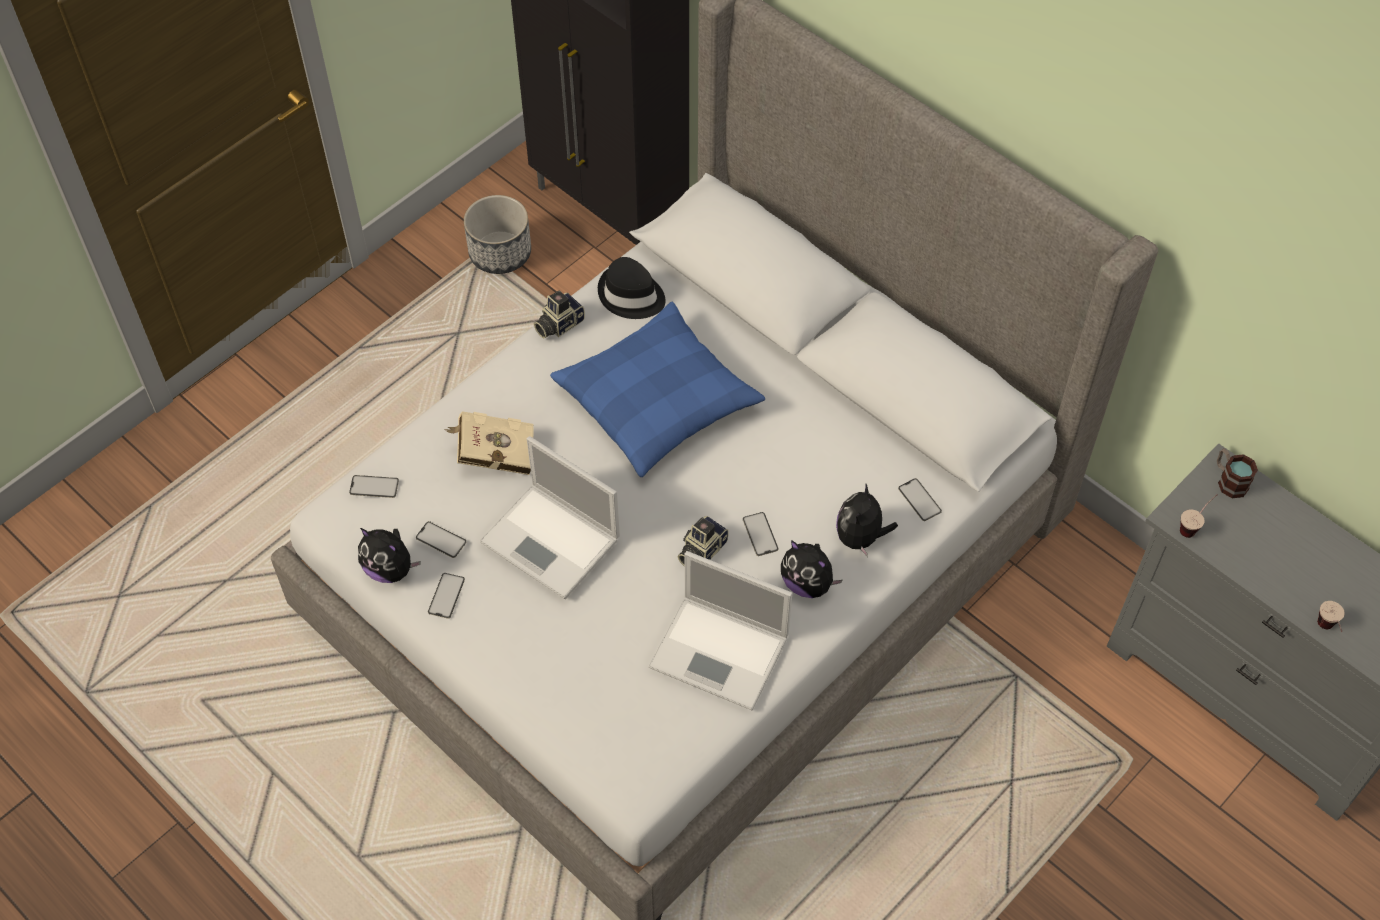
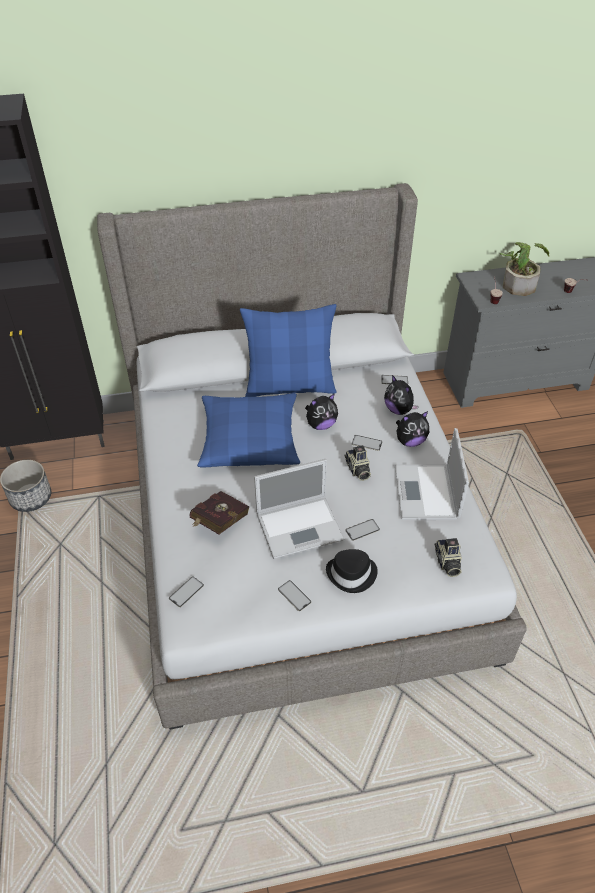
camera: 55 degrees left, 10 degrees down
plush toy [358,528,421,583] -> plush toy moved to [305,393,338,430]
phone [416,521,466,558] -> phone moved to [345,519,380,541]
beige book [444,411,534,475] -> red book [190,491,250,535]
camera [534,290,585,338] -> camera moved to [434,538,462,577]
black hat [598,257,666,319] -> black hat moved to [326,549,378,593]
laptop [648,551,792,710] -> laptop turned 120 degrees clockwise [395,428,469,520]
mug [1217,449,1258,498] -> none
none -> blue pillow [240,304,337,397]
none -> potted plant [500,242,549,296]

